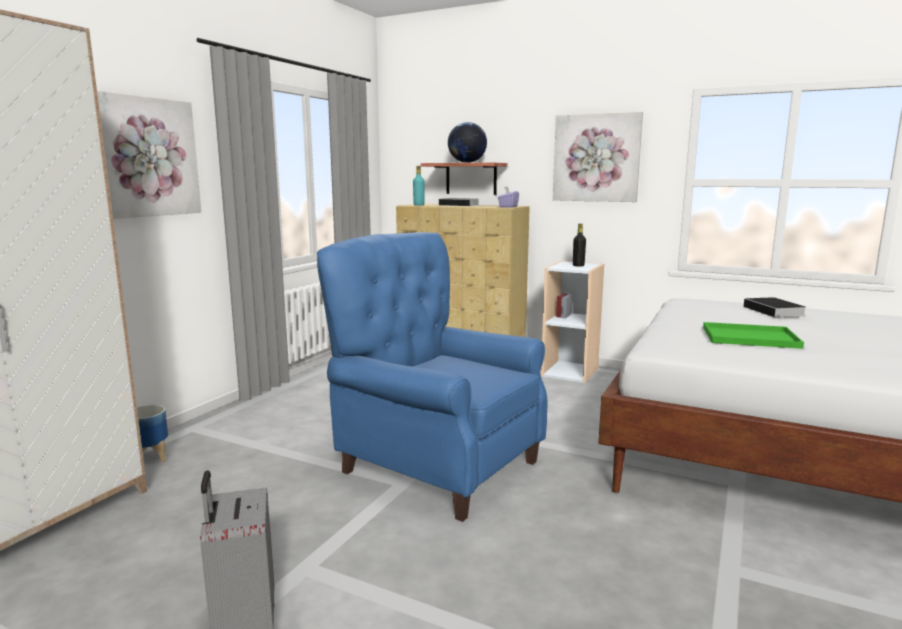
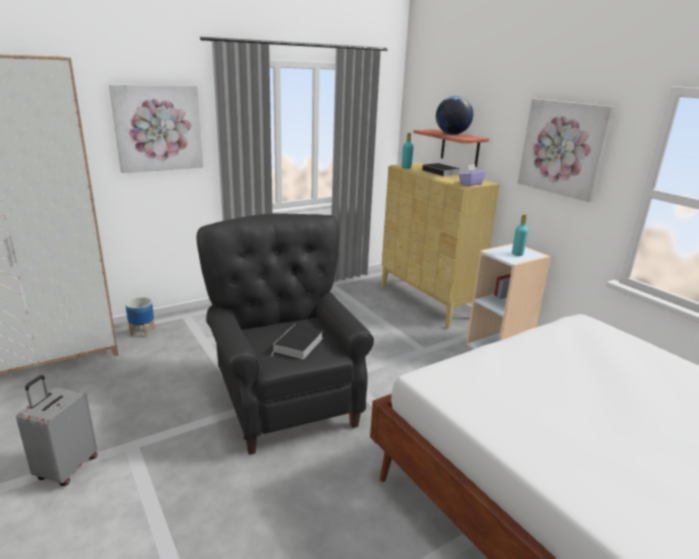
camera: 30 degrees right, 10 degrees up
blue armchair [317,232,547,522] -> black armchair [196,214,374,455]
black bottle [573,223,586,267] -> turquoise bottle [512,214,528,256]
green tray [703,322,804,349] -> none
book [744,297,806,319] -> book moved to [271,324,323,359]

